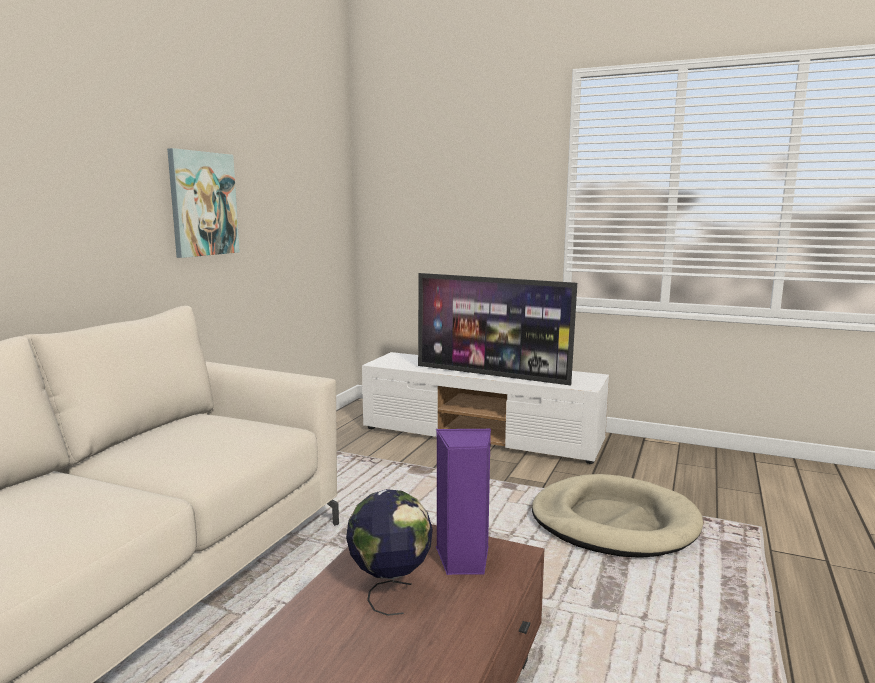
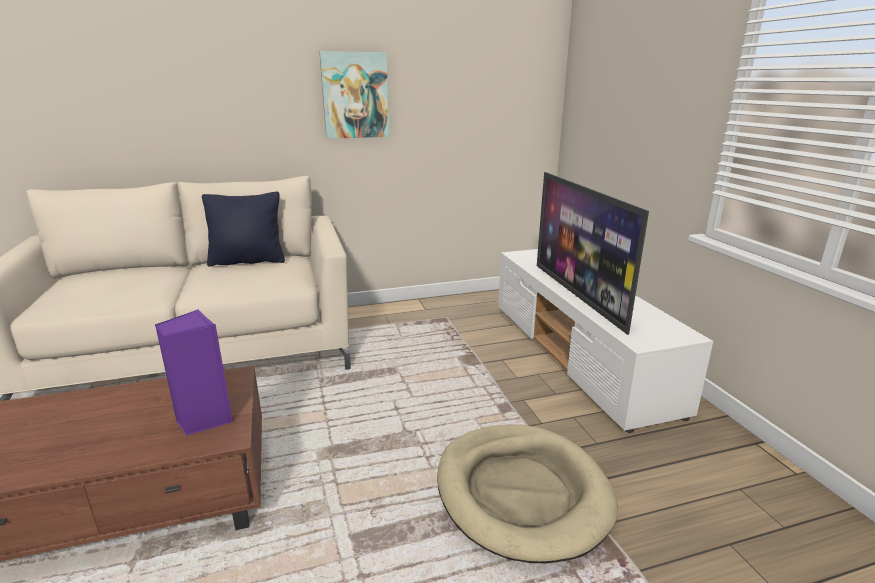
camera: 50 degrees right, 10 degrees up
globe [346,489,433,616] -> none
none -> black pillow [202,192,285,267]

